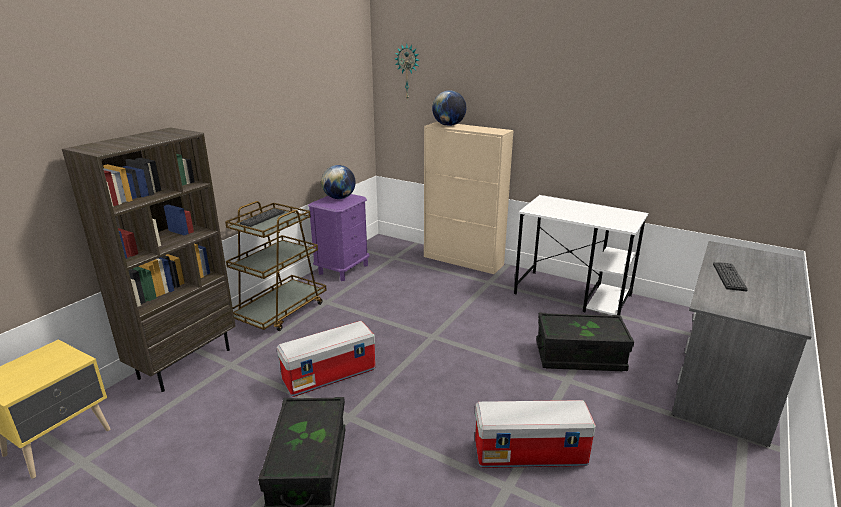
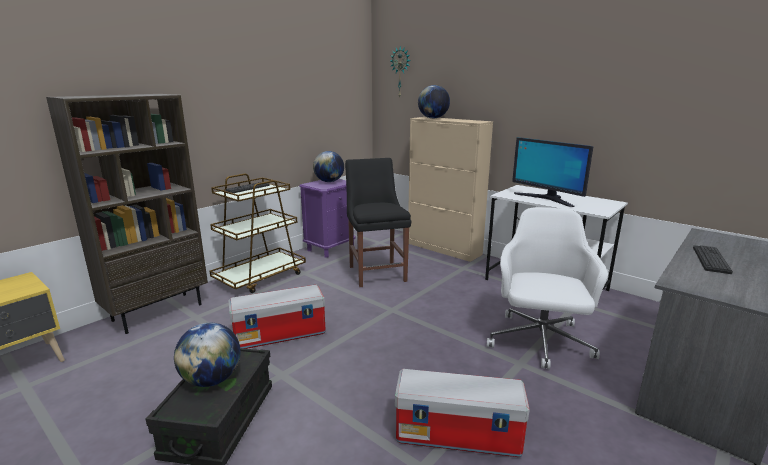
camera: 10 degrees right, 5 degrees down
black storage box [536,313,634,371] -> white office chair [487,207,608,369]
none -> globe [174,323,241,387]
none -> black chair [345,158,411,287]
none -> monitor [512,137,593,207]

